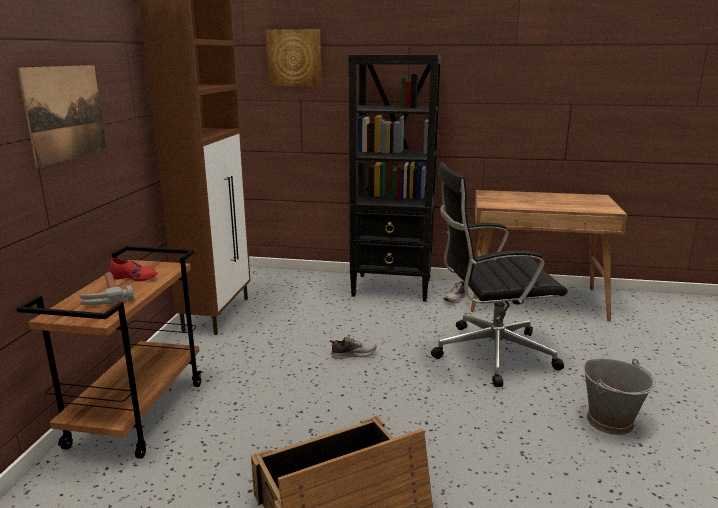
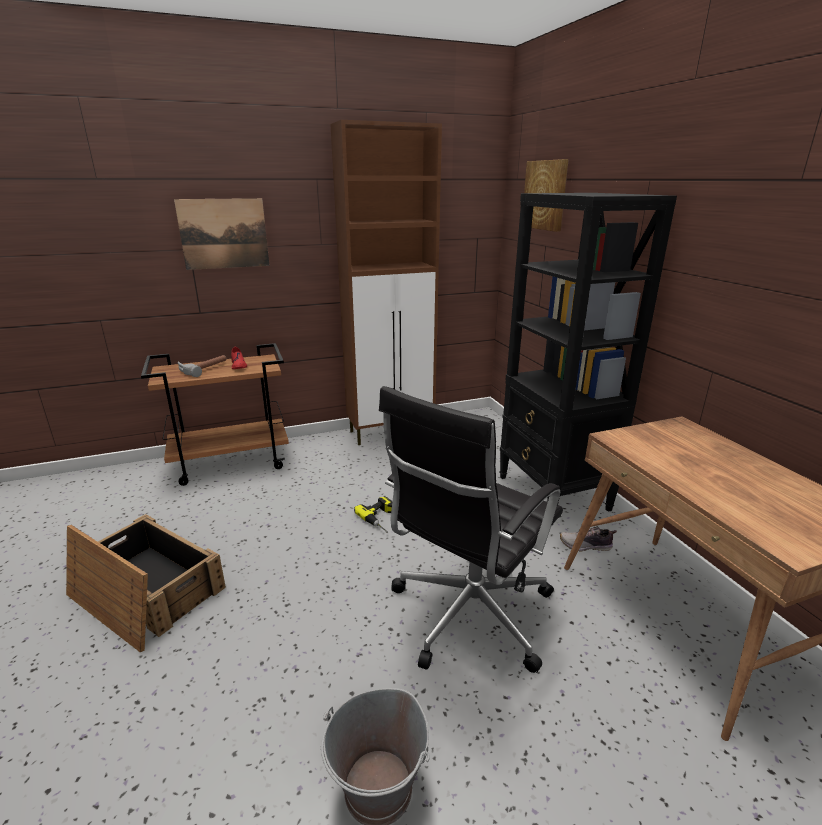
camera: 60 degrees right, 5 degrees up
shoe [330,337,376,359] -> power drill [354,496,392,533]
black office chair [431,162,568,387] -> black office chair turned 105 degrees counterclockwise [379,386,563,673]

